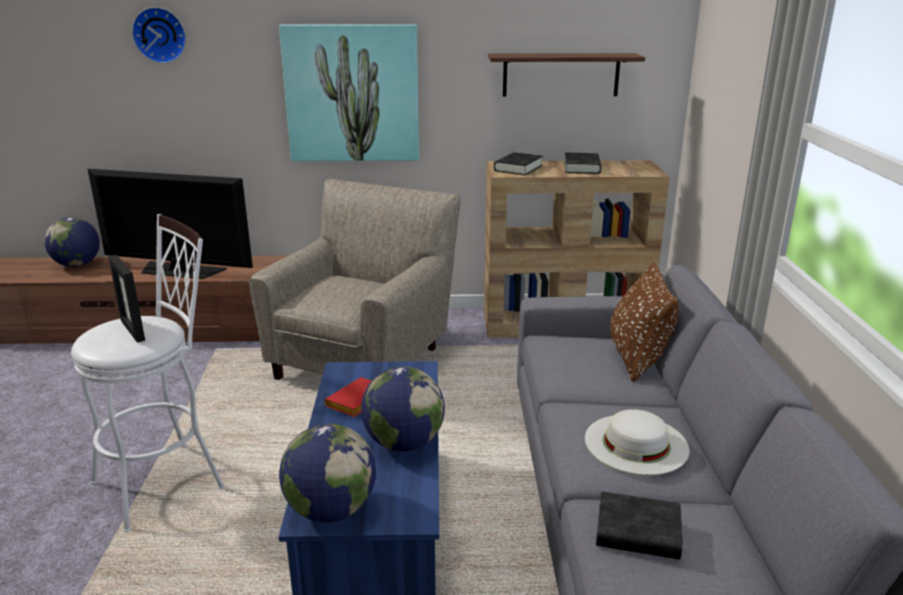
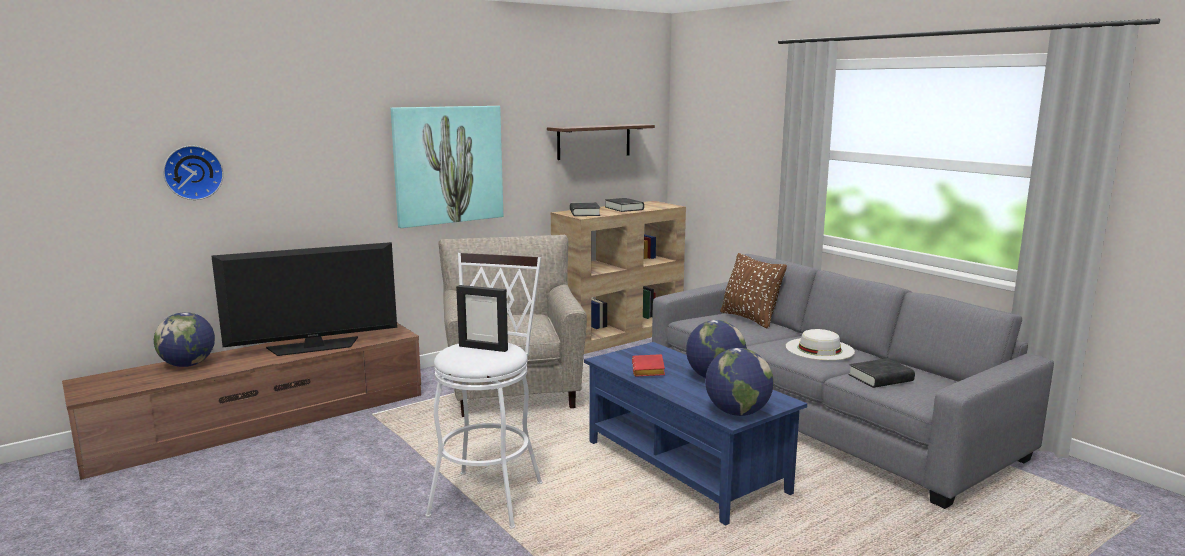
camera: 35 degrees left, 10 degrees down
wall clock [132,7,186,64] -> wall clock moved to [163,145,224,200]

